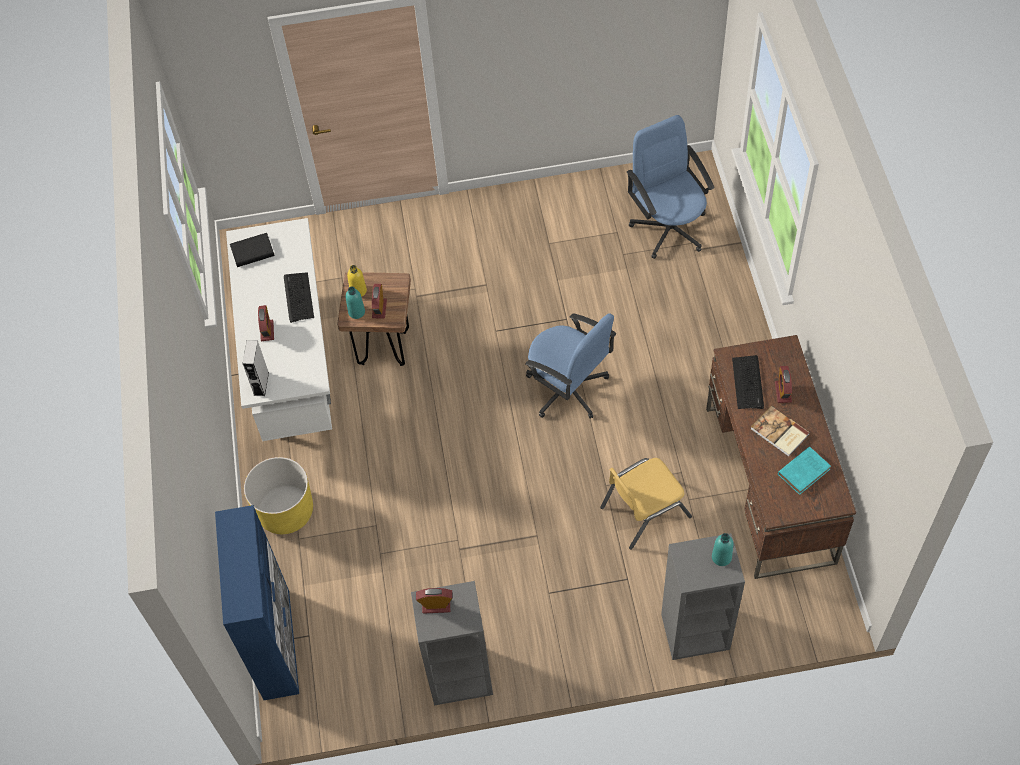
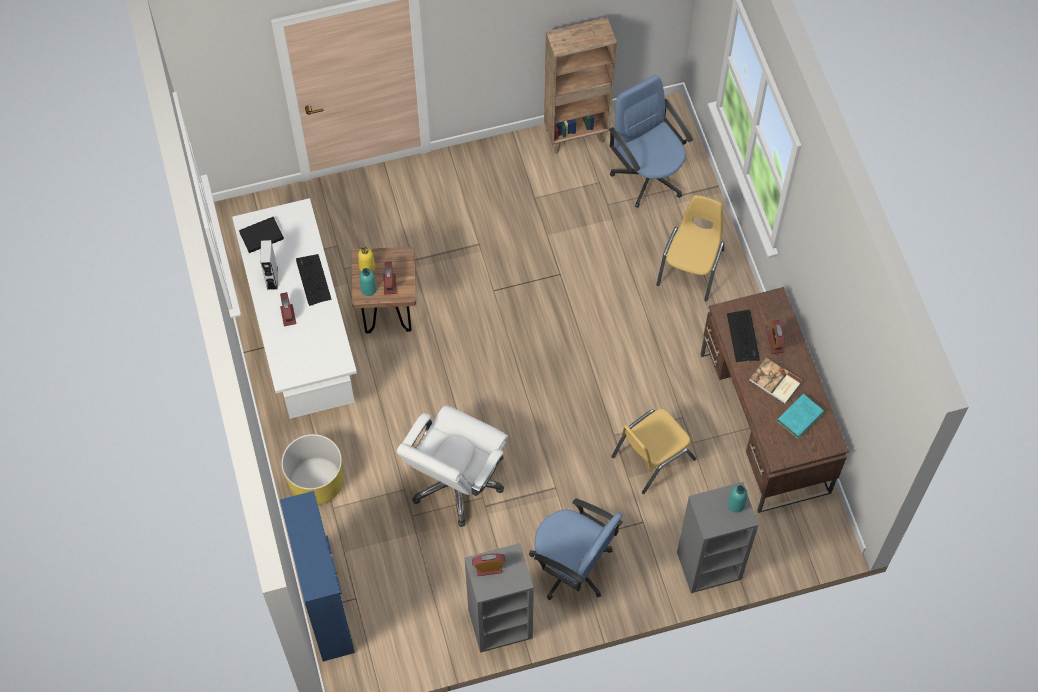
camera: 10 degrees left, 5 degrees up
grey speaker [242,340,269,396] -> grey speaker moved to [260,240,278,290]
blue office chair [525,313,616,419] -> blue office chair moved to [529,498,623,600]
none -> white office chair [397,405,508,527]
none -> brown bookcase [544,18,617,154]
none -> yellow chair [656,195,724,301]

